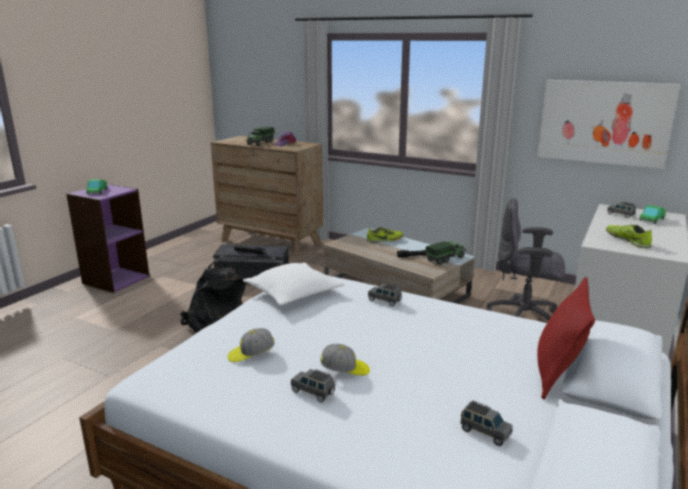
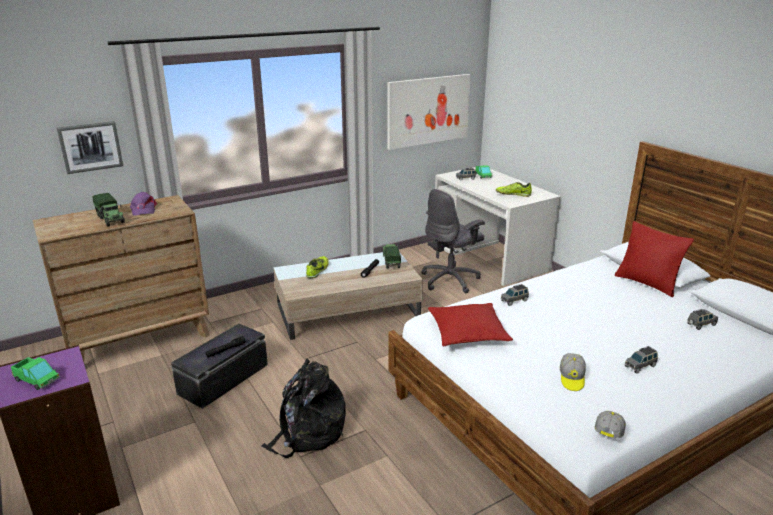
camera: 60 degrees left, 5 degrees up
white pillow [243,262,344,306] -> red pillow [428,303,513,346]
cap [320,344,370,376] -> cap moved to [595,411,626,438]
none -> picture [57,121,123,174]

